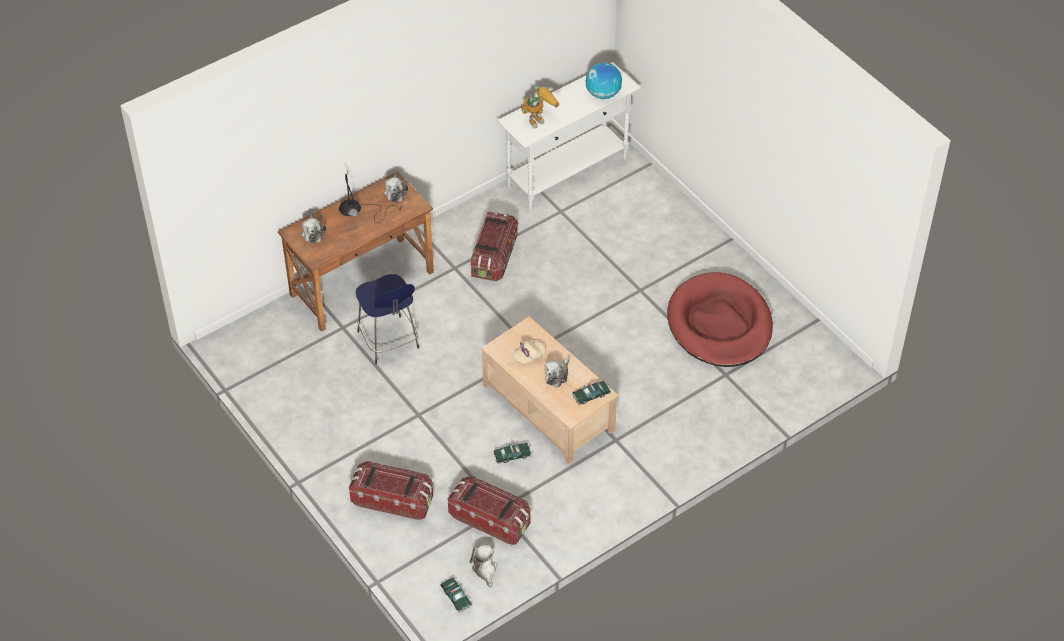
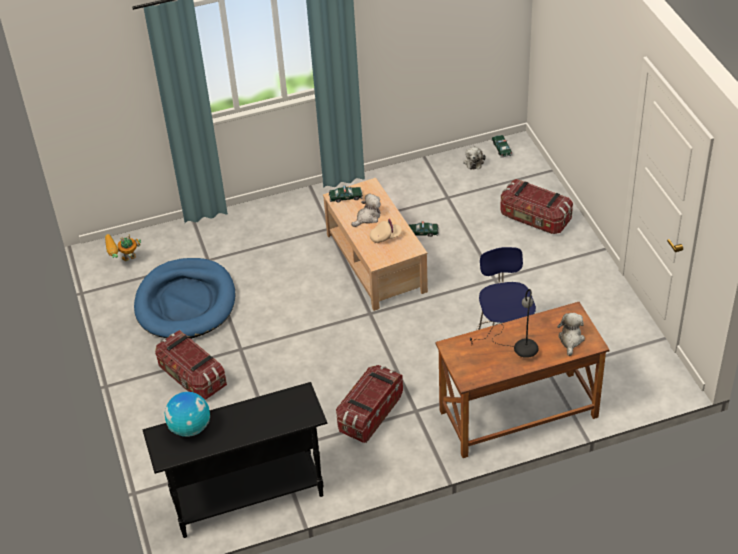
camera: 160 degrees left, 5 degrees down
plush toy [383,173,408,202] -> none
storage box [448,476,531,545] -> storage box moved to [155,330,227,400]
white console table [497,62,641,209] -> black console table [143,382,327,538]
toy robot [521,86,559,129] -> toy robot moved to [105,234,141,261]
red dog bed [667,272,773,367] -> blue dog bed [134,258,235,339]

